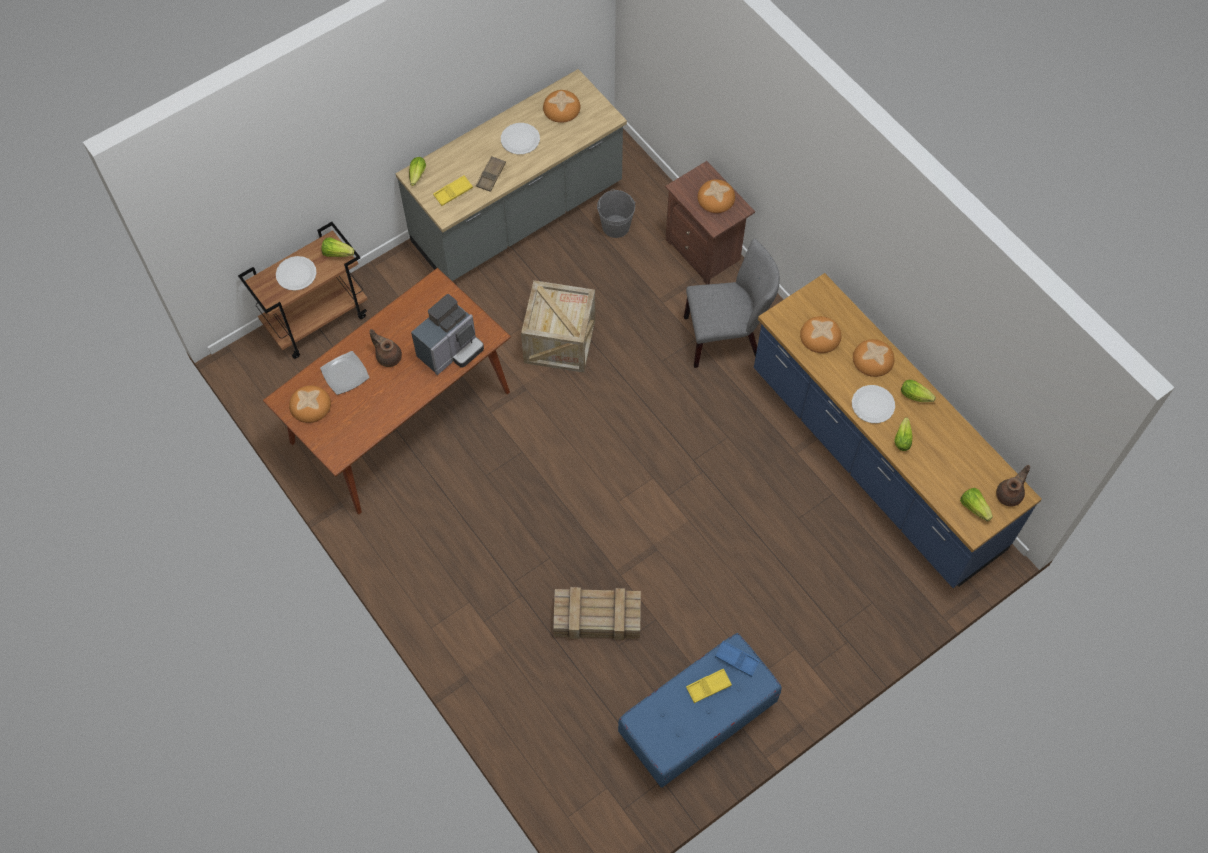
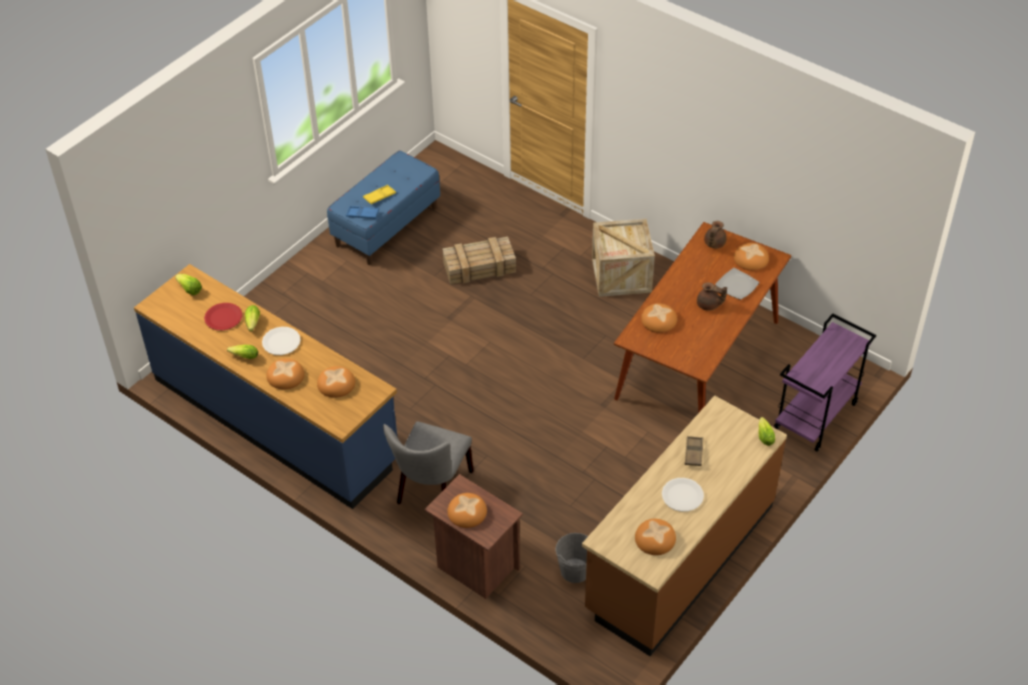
camera: 165 degrees right, 15 degrees down
brown cart [238,222,368,359] -> purple cart [774,313,876,452]
white plate [276,256,317,291] -> none
lettuce [321,237,354,257] -> none
grey counter [396,69,627,281] -> brown counter [582,395,787,656]
coffee machine [411,294,484,375] -> bread [641,303,677,333]
yellow tray [433,175,473,206] -> none
crate [521,280,595,373] -> crate moved to [592,219,655,297]
grey chair [684,238,780,368] -> grey chair turned 45 degrees counterclockwise [383,421,474,505]
brown teapot [996,465,1030,507] -> brown teapot moved to [704,221,726,248]
none -> red plate [204,303,242,331]

